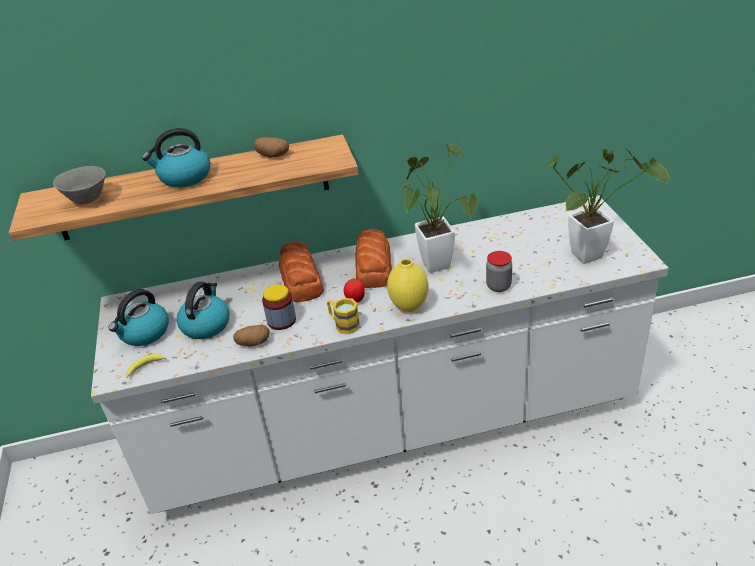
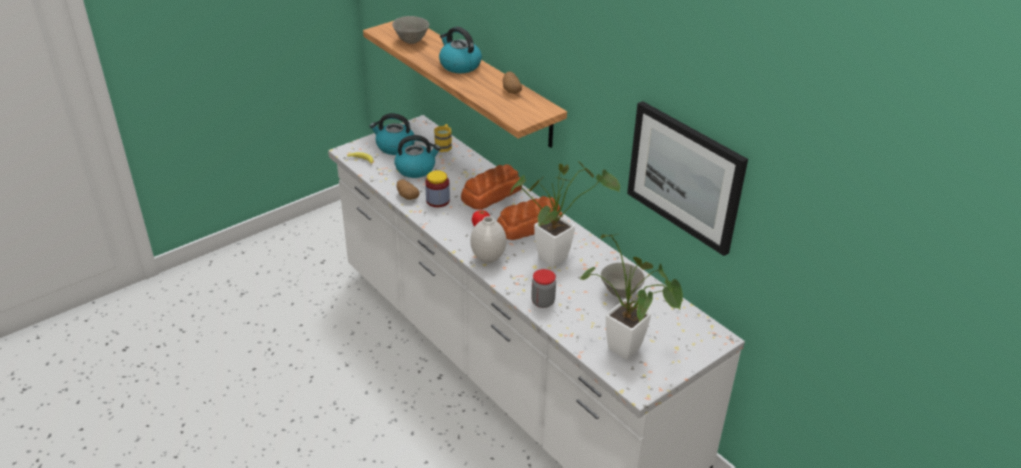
camera: 60 degrees right, 0 degrees up
yellow mug [327,298,360,334] -> yellow mug moved to [434,124,452,152]
yellow vase [387,258,429,312] -> white vase [470,216,506,263]
none -> grey bowl [601,263,645,298]
none -> picture [627,101,748,256]

